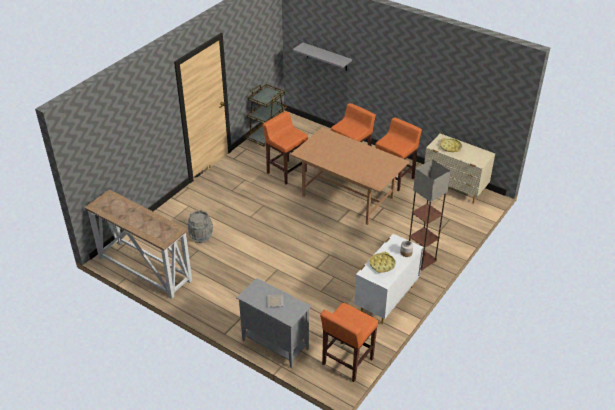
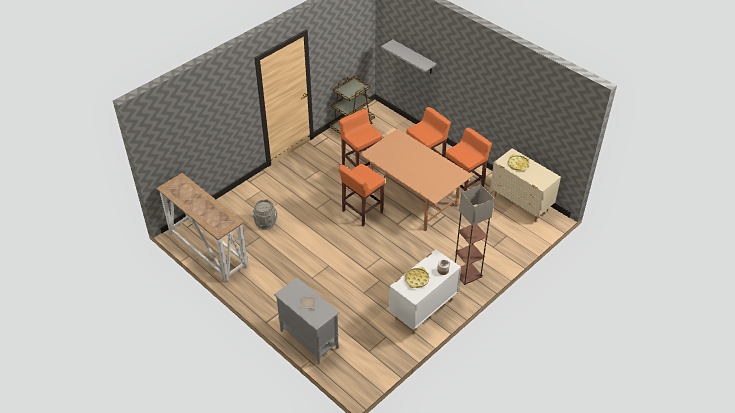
camera: 10 degrees right, 5 degrees up
orange stool [320,303,378,382] -> orange stool moved to [338,164,385,226]

